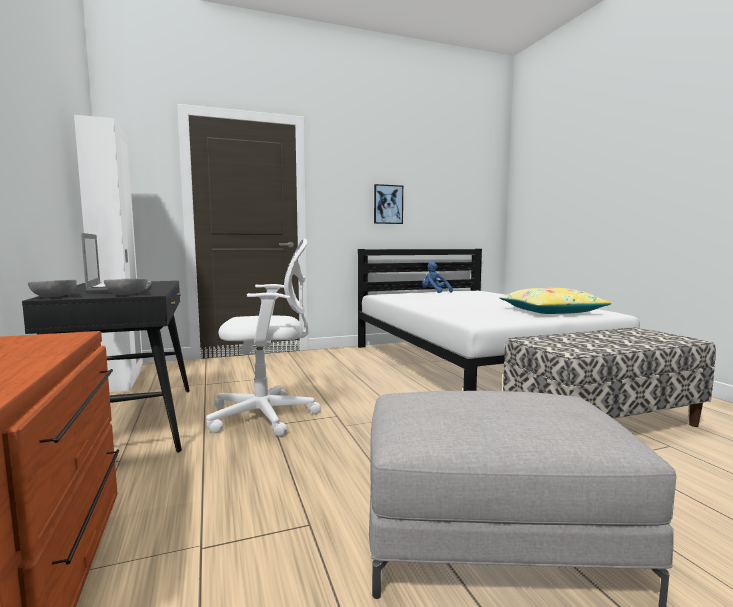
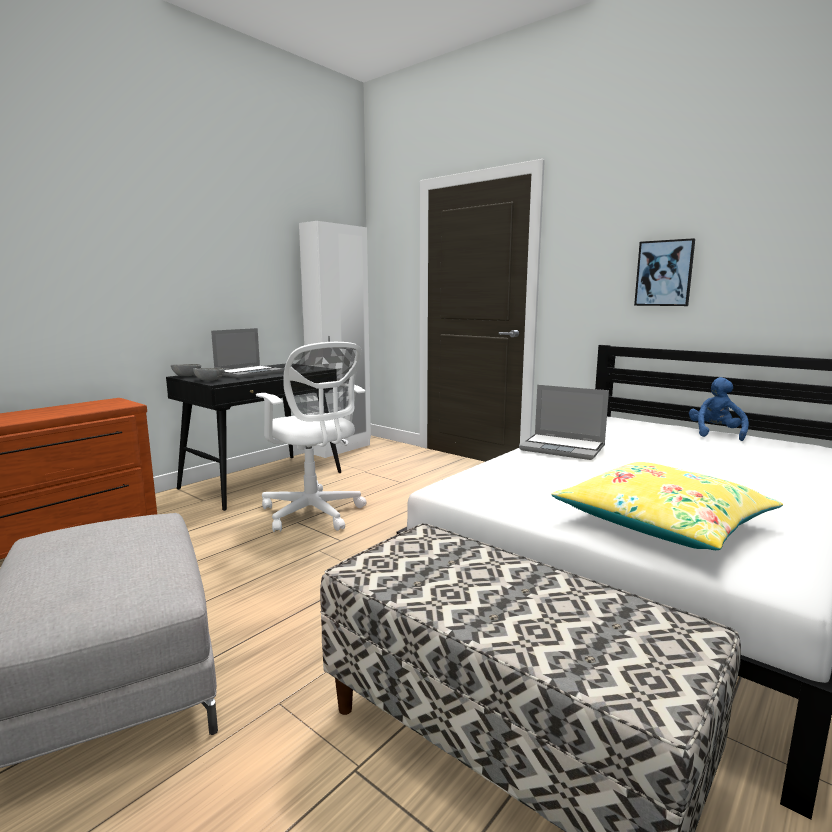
camera: 60 degrees right, 5 degrees up
none -> laptop [519,385,609,460]

